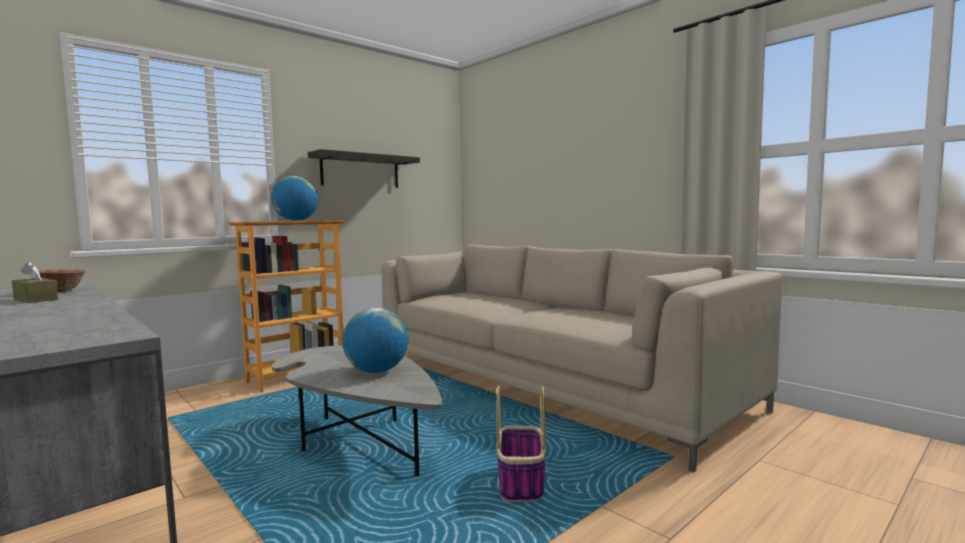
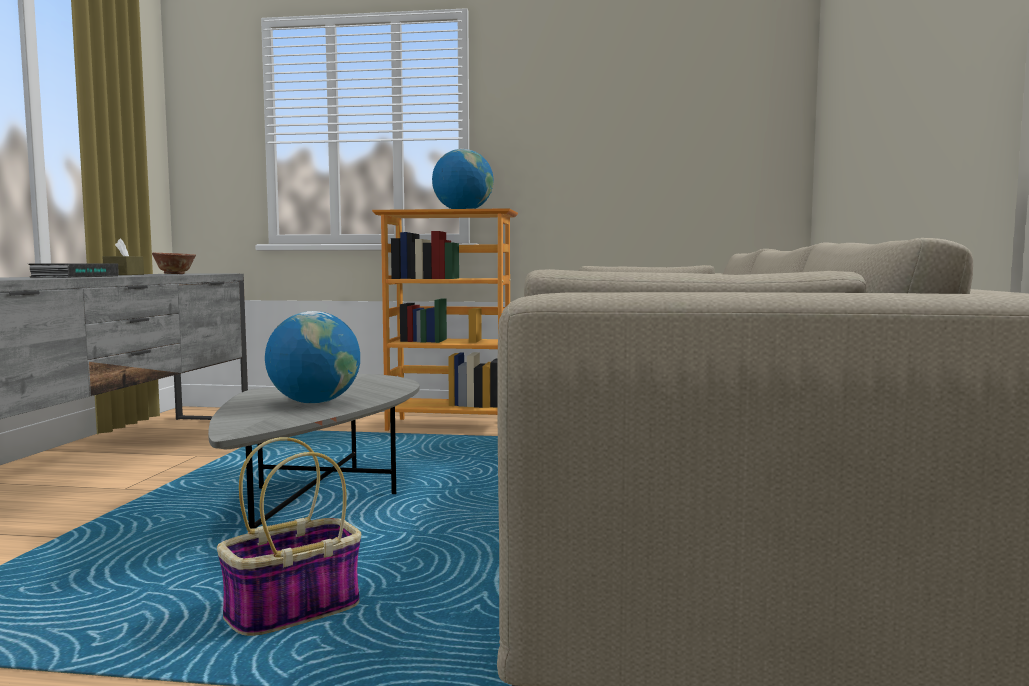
camera: 50 degrees right, 0 degrees up
shelf [308,149,420,188] -> none
none -> book [28,263,119,278]

